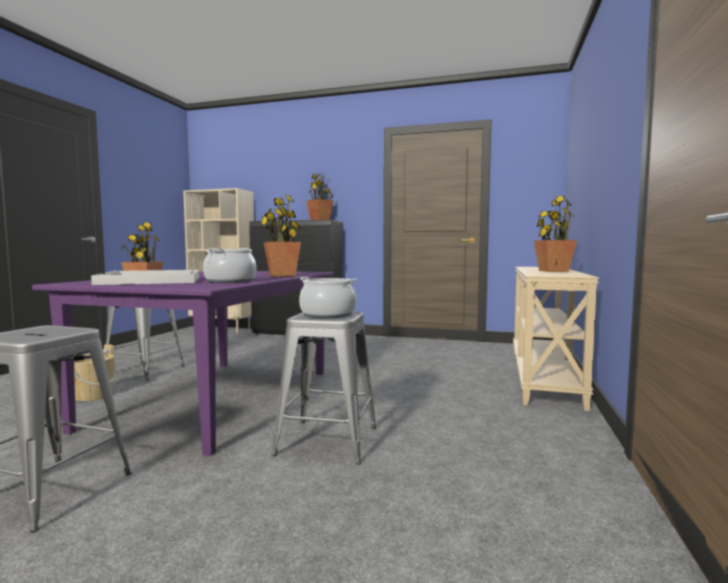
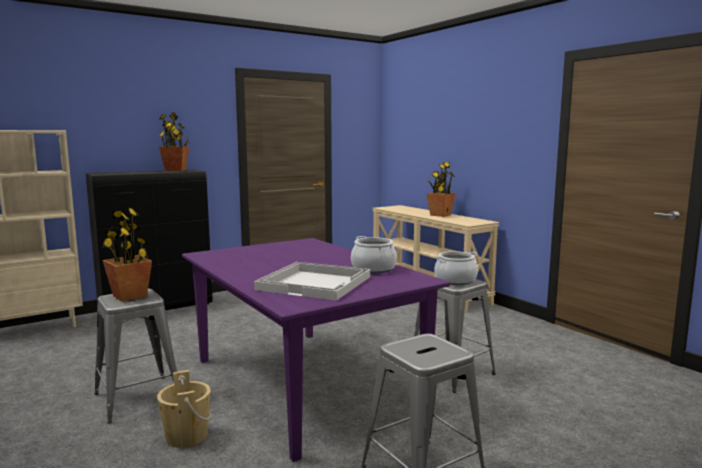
camera: 50 degrees left, 5 degrees up
potted plant [260,194,301,277] -> none

